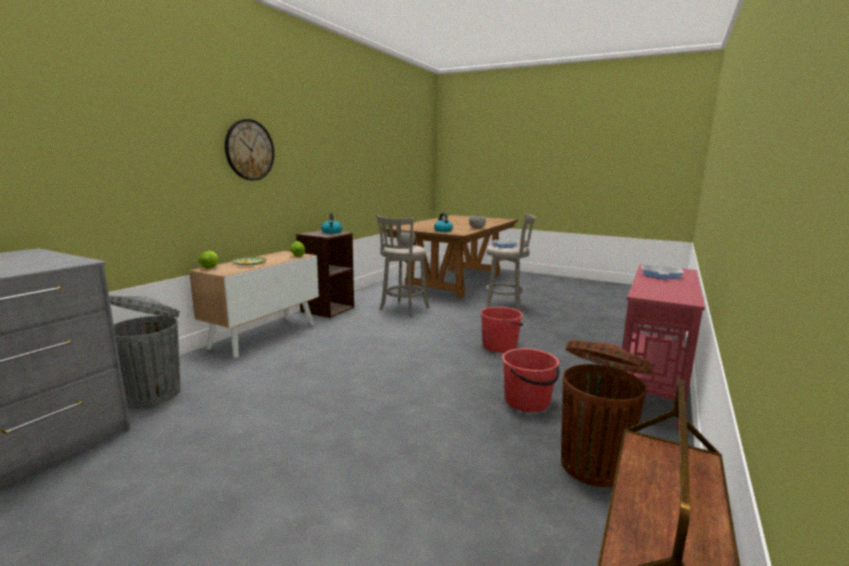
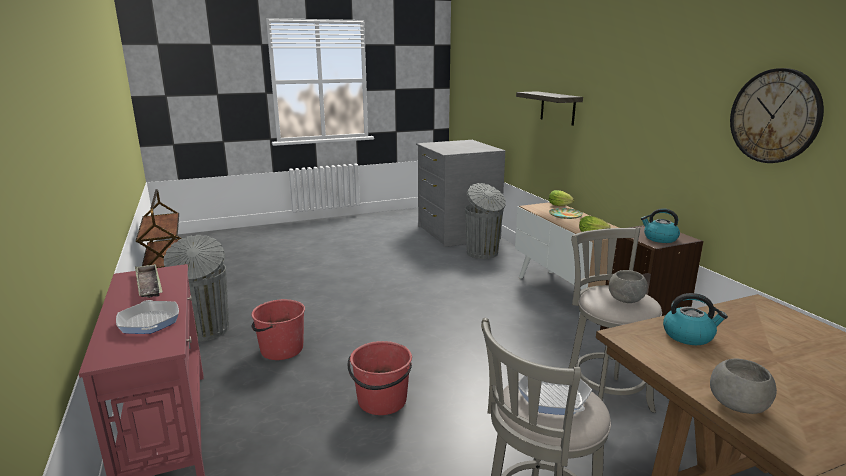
camera: 130 degrees right, 5 degrees up
wall clock [225,119,274,180] -> wall clock moved to [730,68,824,163]
brown trash can [561,341,653,487] -> grey trash can [164,235,229,342]
none -> tray [135,264,163,298]
none -> shelf [516,91,583,126]

